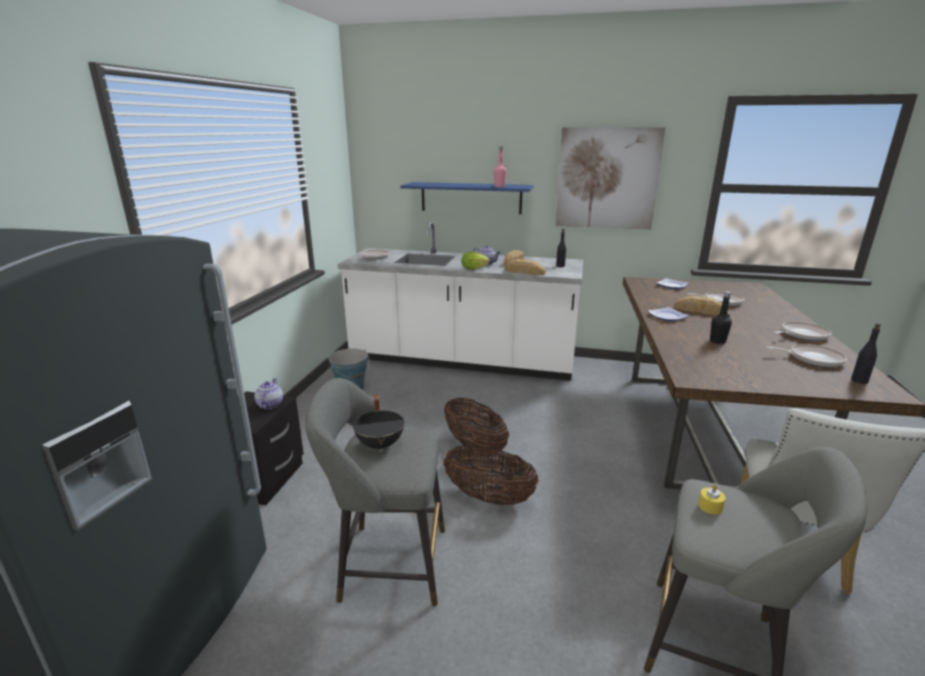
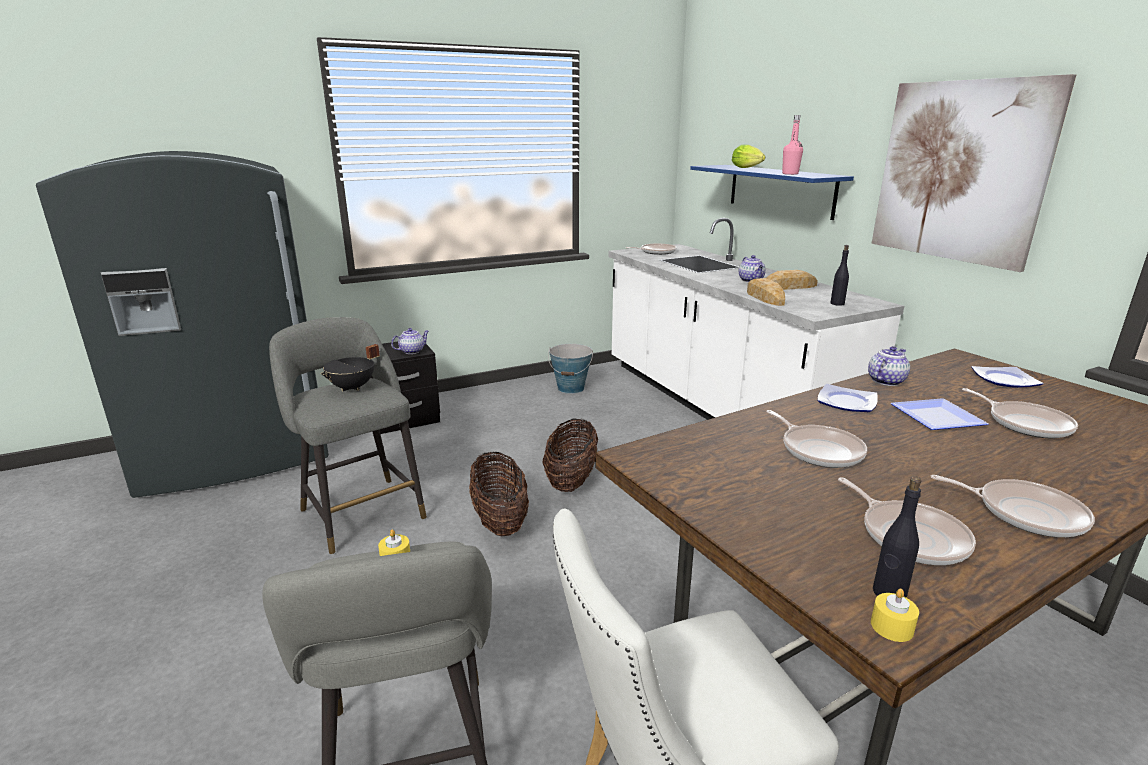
camera: 50 degrees right, 0 degrees up
lettuce [462,252,490,270] -> lettuce moved to [732,144,765,168]
bread [674,296,722,315] -> plate [891,398,988,430]
black bottle [710,291,732,344] -> frying pan [766,410,867,468]
none -> teapot [868,346,910,386]
none -> yellow candle [871,589,919,642]

